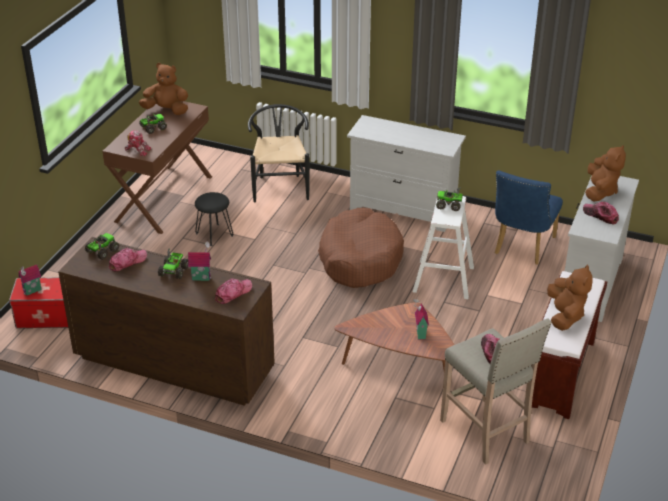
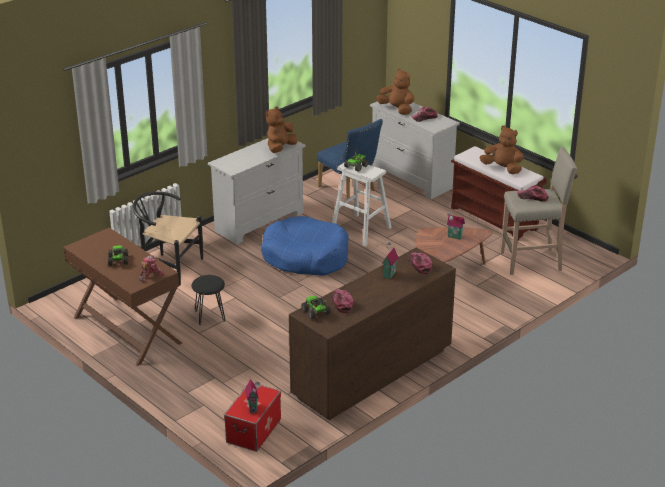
camera: 65 degrees left, 5 degrees down
brown plush toy [139,63,188,115] -> brown plush toy moved to [265,107,297,153]
toy truck [158,248,188,279] -> none
brown dog bed [318,208,404,288] -> blue dog bed [261,216,349,276]

